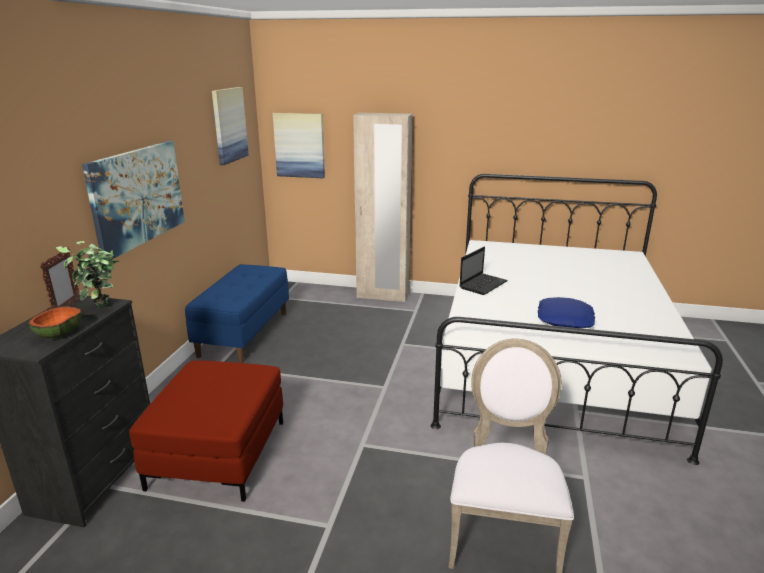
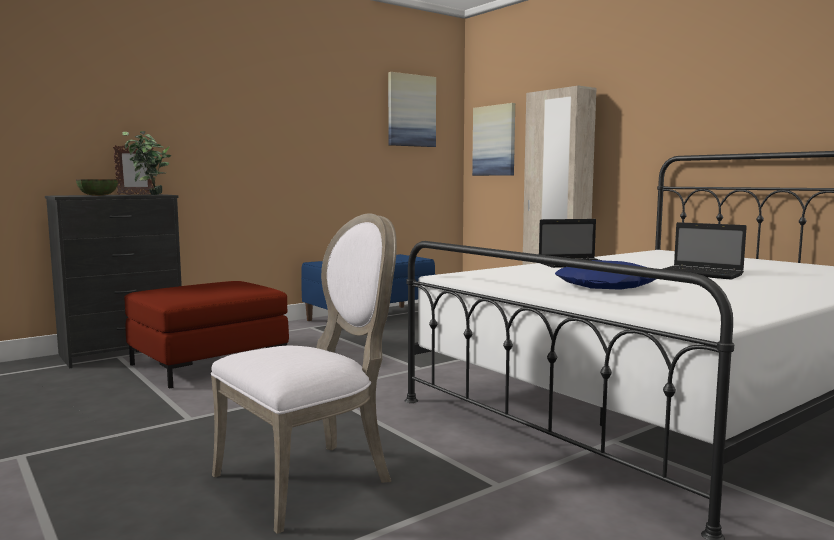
camera: 40 degrees right, 15 degrees down
picture [82,141,185,260] -> none
none -> laptop [663,222,747,280]

